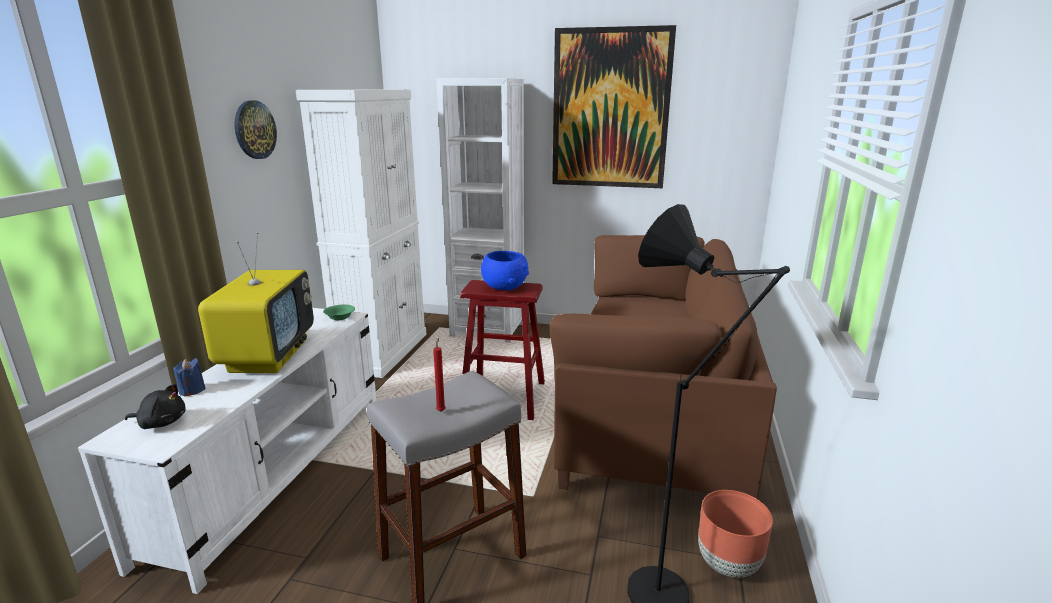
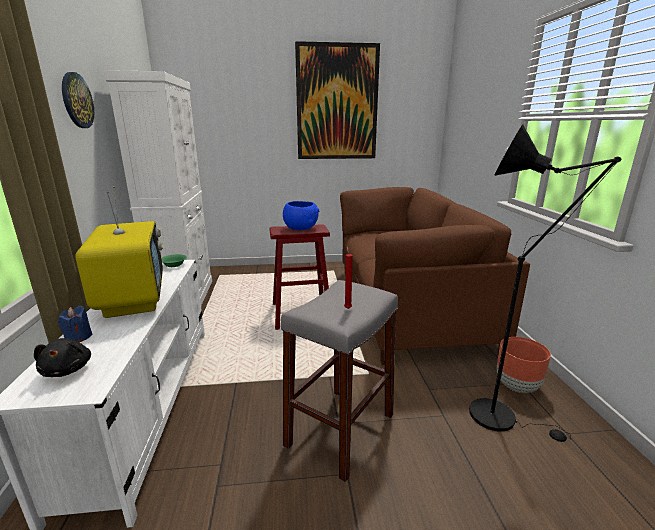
camera: 20 degrees left, 0 degrees up
black plush toy [125,384,186,429] -> black plush toy turned 90 degrees clockwise [34,338,91,377]
white bookcase [437,78,524,343] -> none

